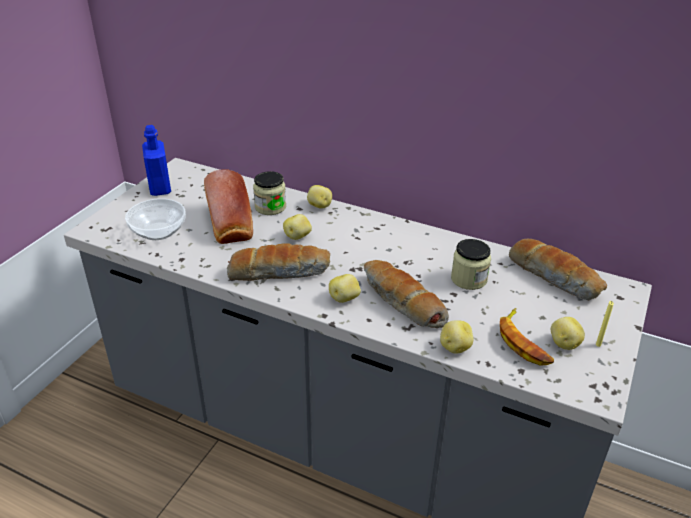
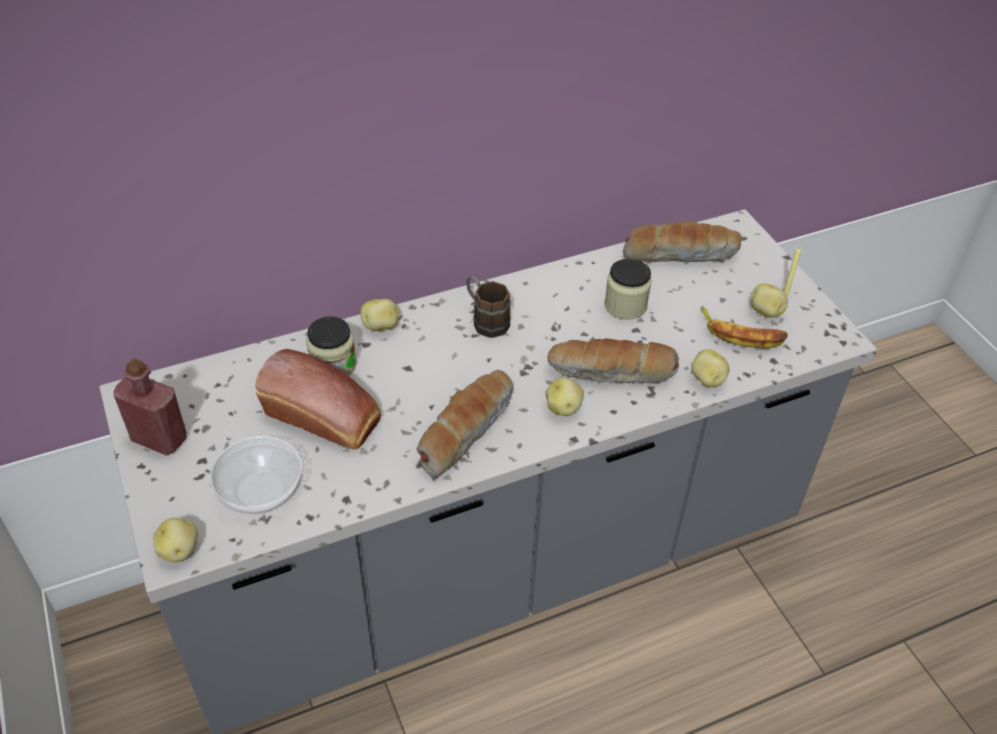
camera: 50 degrees left, 10 degrees up
blue bottle [142,125,171,196] -> red bottle [113,358,187,456]
potato [283,214,312,240] -> potato moved to [153,518,198,562]
none -> brown mug [466,276,511,338]

